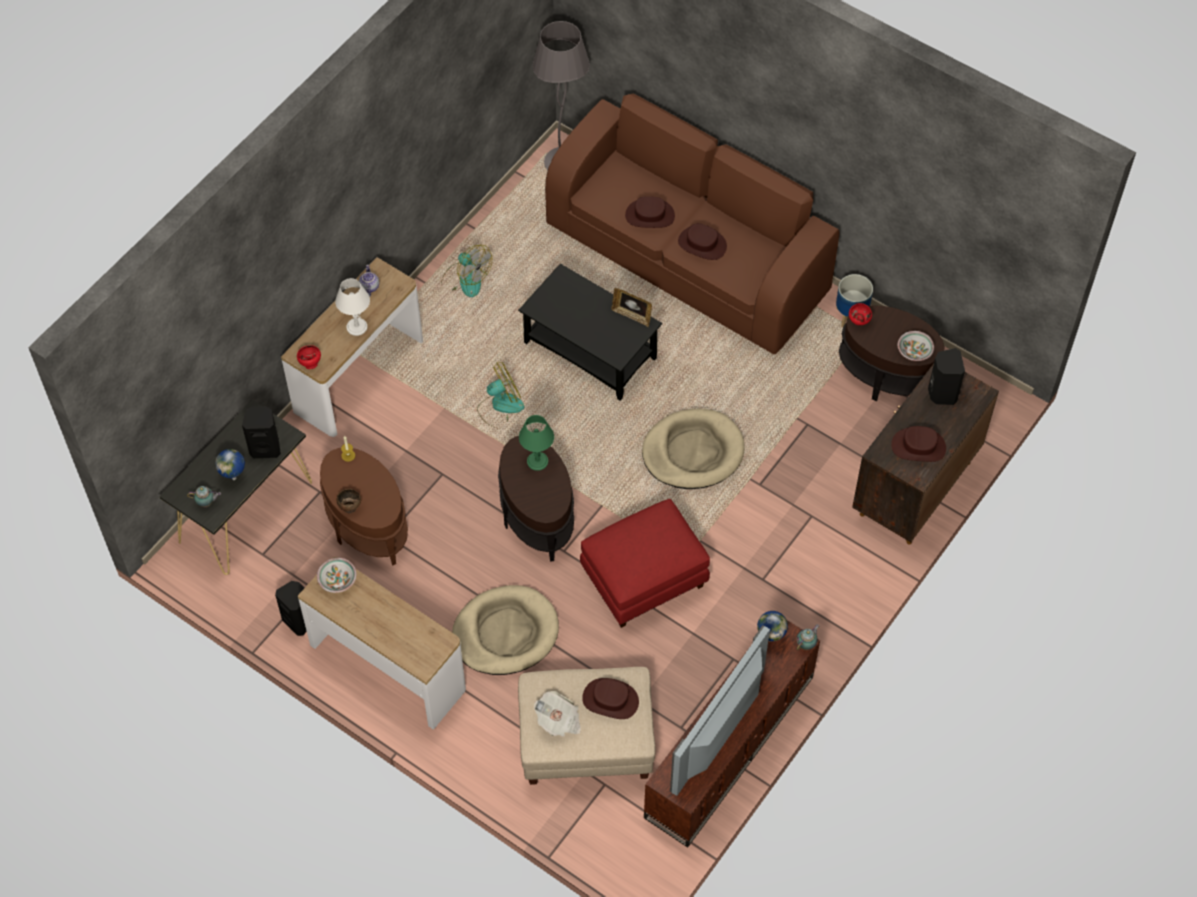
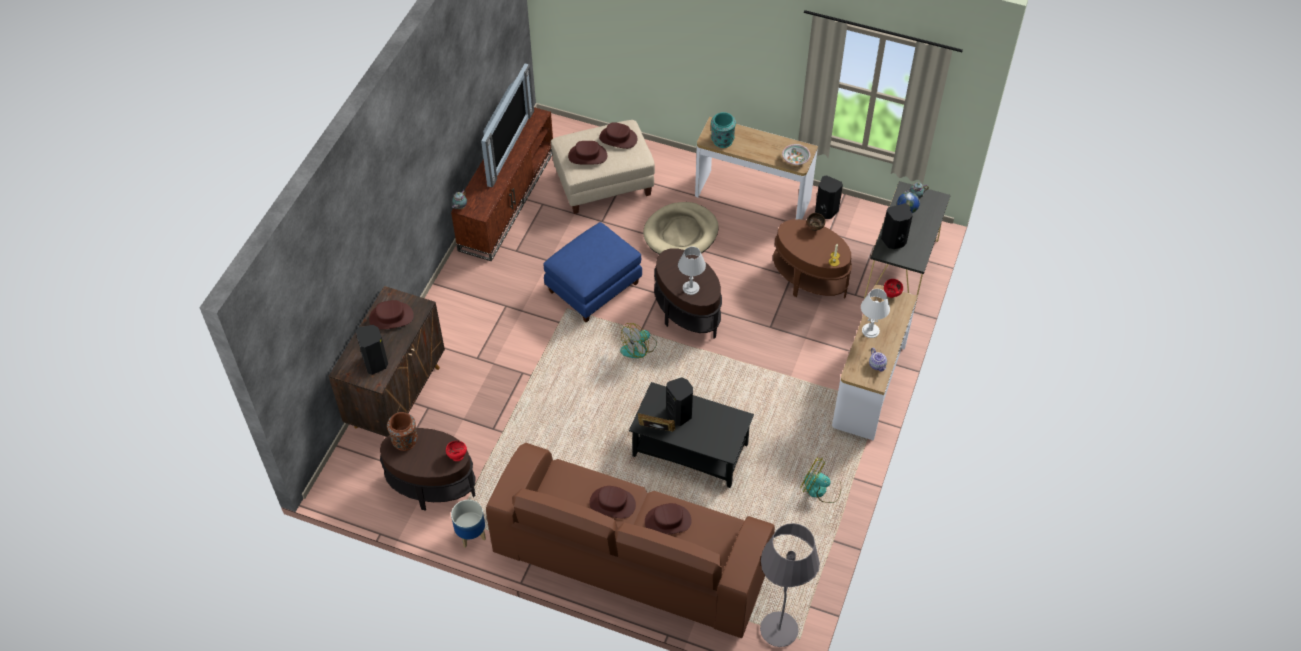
camera: 165 degrees right, 5 degrees down
fan [477,362,524,429] -> fan moved to [620,323,657,358]
green table lamp [519,415,554,471] -> grey table lamp [678,247,706,295]
newspaper [534,691,581,737] -> brown hat [599,122,637,149]
red ottoman [580,499,710,628] -> blue ottoman [543,222,642,323]
beige dog bed [642,409,745,489] -> none
globe [757,611,788,642] -> none
bowl [898,331,934,361] -> brown vase [387,412,418,451]
none -> black speaker [666,377,693,426]
none -> turquoise vase [711,112,736,148]

